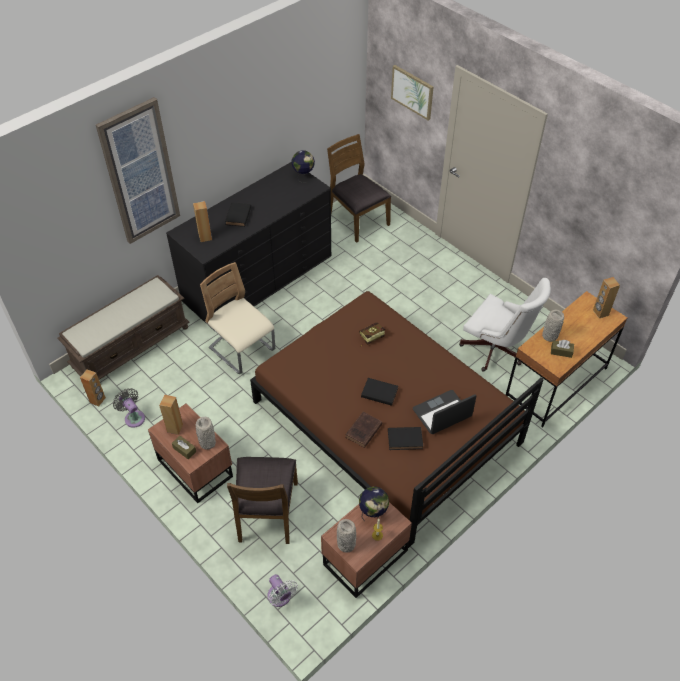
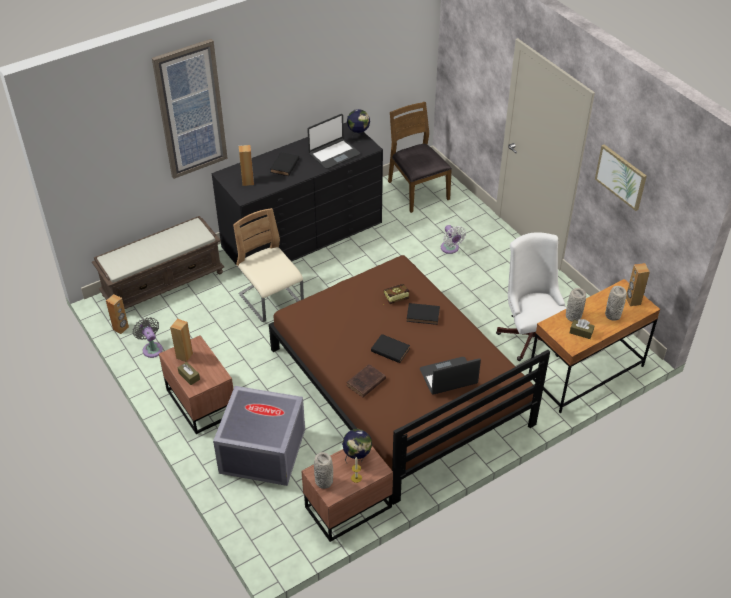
camera: 10 degrees right, 5 degrees down
grey vase [196,417,216,450] -> grey vase moved to [605,286,627,321]
brown chair [227,457,298,544] -> grey storage box [213,386,305,486]
white fan [267,574,298,607] -> white fan moved to [441,225,466,254]
black book [388,427,423,450] -> black book moved to [407,303,440,325]
picture [391,65,433,120] -> picture moved to [595,144,647,211]
white office chair [459,278,551,372] -> white office chair turned 150 degrees counterclockwise [496,232,567,361]
none -> laptop [307,114,360,169]

